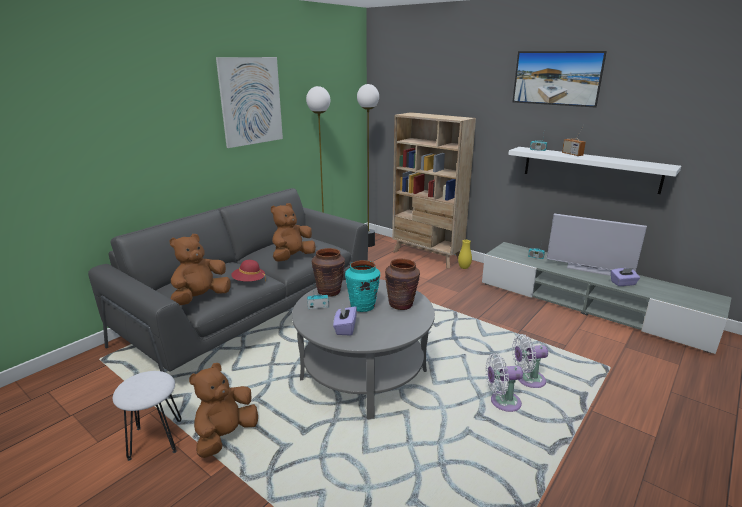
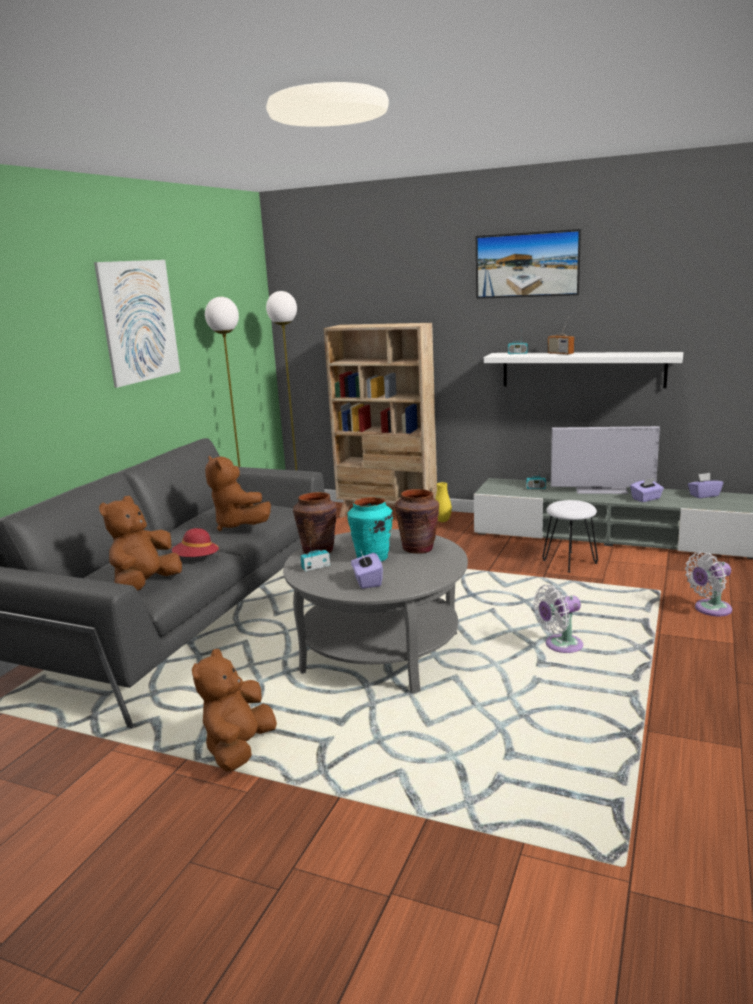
camera: 15 degrees left, 5 degrees down
white stool [113,371,182,461] -> white stool moved to [542,500,598,572]
brown plush toy [271,203,316,262] -> brown plush toy turned 60 degrees counterclockwise [205,456,271,531]
white fan [512,334,548,388] -> white fan moved to [685,552,732,616]
none -> purple tissue box [688,473,723,498]

